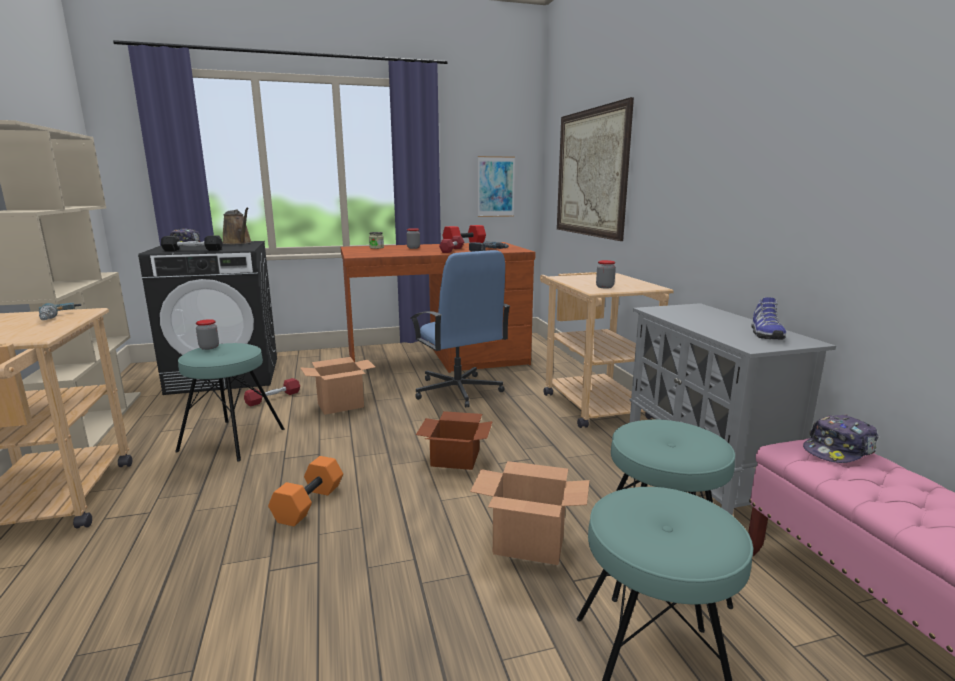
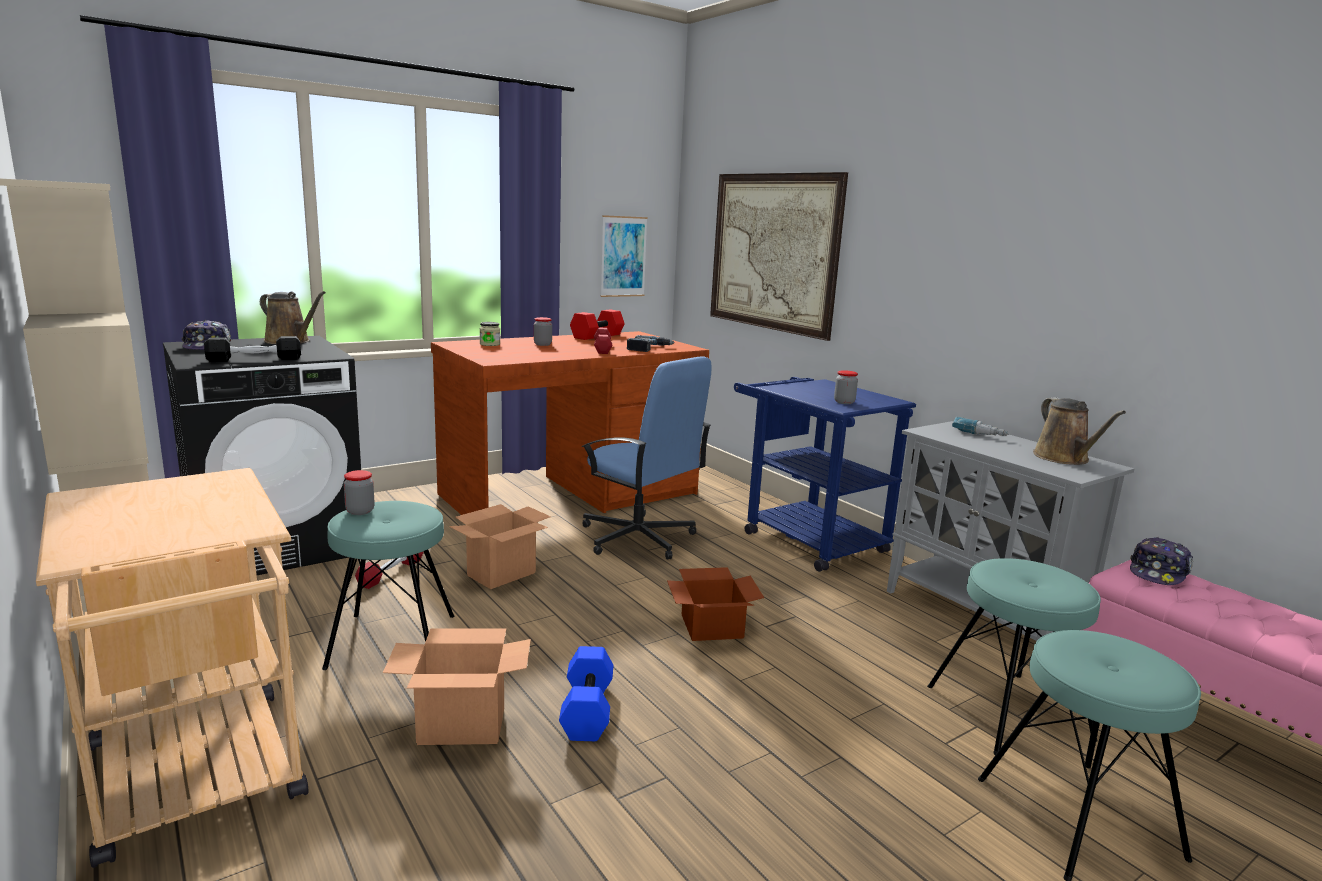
camera: 20 degrees left, 0 degrees up
power drill [39,303,82,320] -> power drill moved to [952,417,1009,436]
orange dumbbell [268,456,343,526] -> blue dumbbell [559,646,613,741]
cardboard box [470,461,590,565] -> cardboard box moved to [383,628,531,745]
beige cart [540,272,674,428] -> blue cart [734,377,916,572]
shoe [751,297,786,340] -> brown watering can [1033,397,1126,465]

